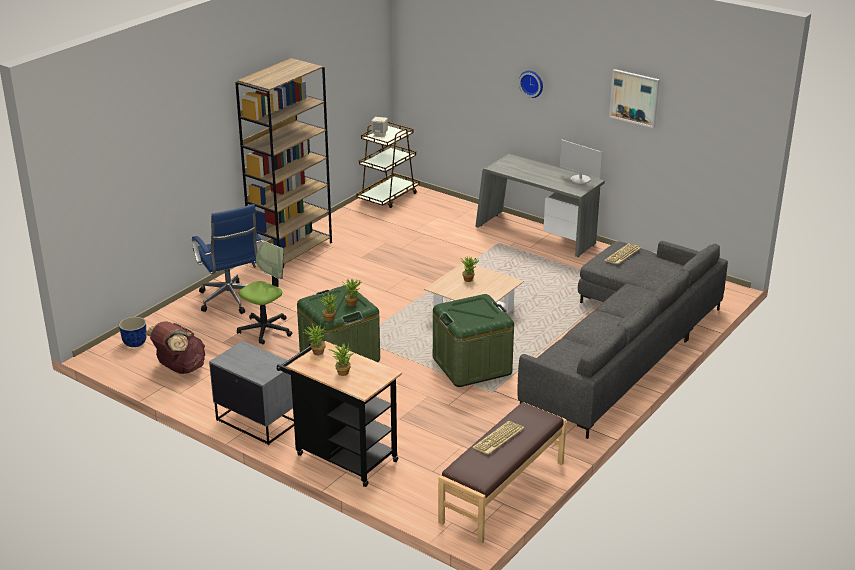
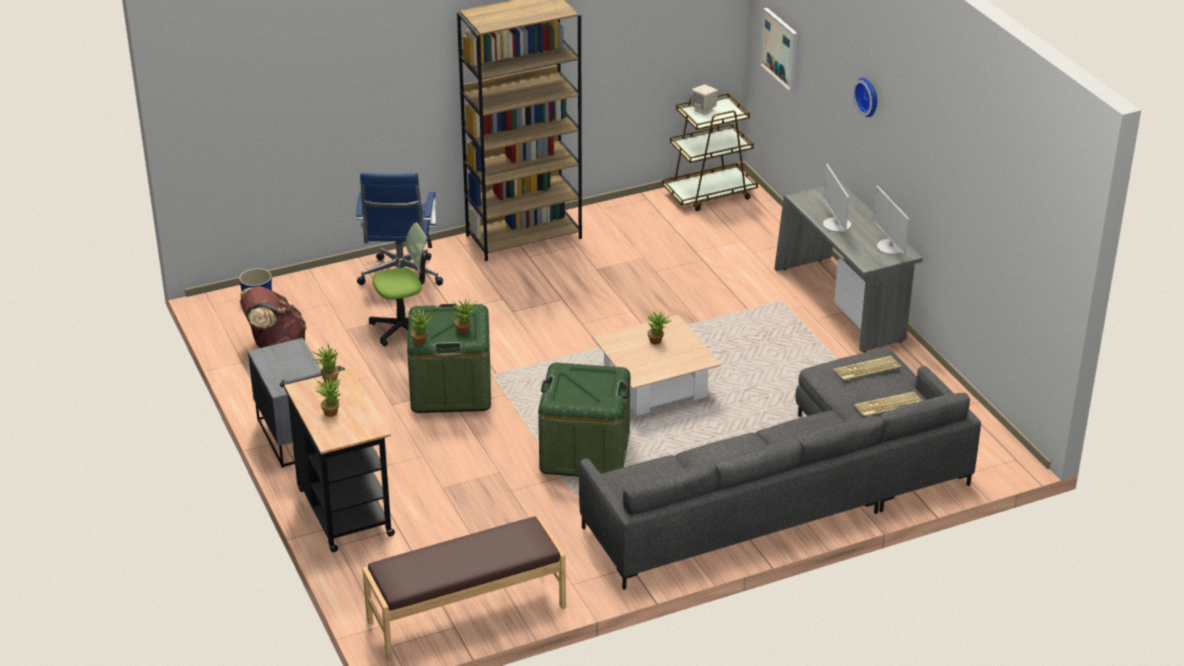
camera: 30 degrees right, 5 degrees up
keyboard [472,421,524,455] -> keyboard moved to [854,392,922,417]
picture [609,69,660,128] -> picture moved to [760,8,798,91]
none -> monitor [823,164,851,233]

